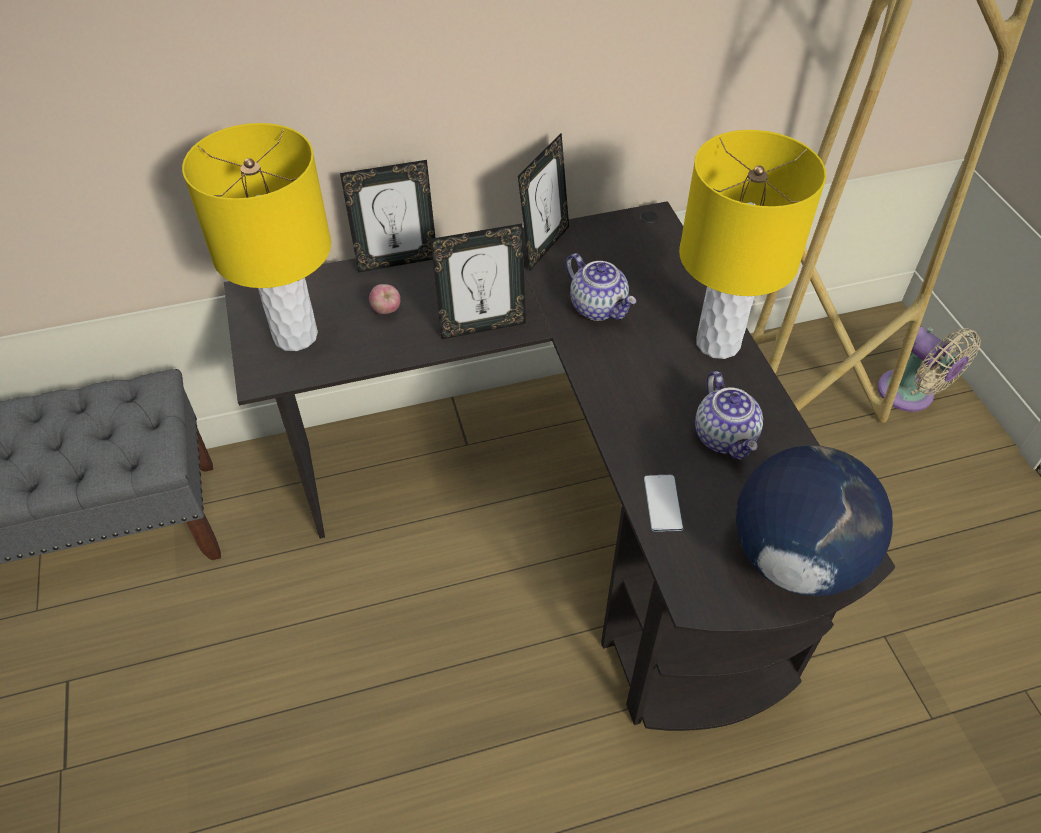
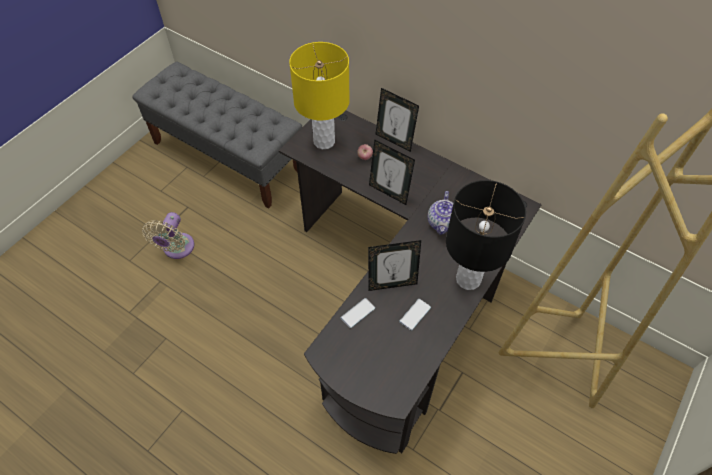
camera: 50 degrees right, 5 degrees up
picture frame [518,132,569,271] -> picture frame moved to [368,240,421,291]
yellow table lamp [679,130,826,359] -> black table lamp [446,180,526,290]
teapot [695,371,763,460] -> phone [399,299,431,331]
globe [736,445,893,596] -> none
beige fan [878,327,981,412] -> beige fan moved to [142,212,194,259]

